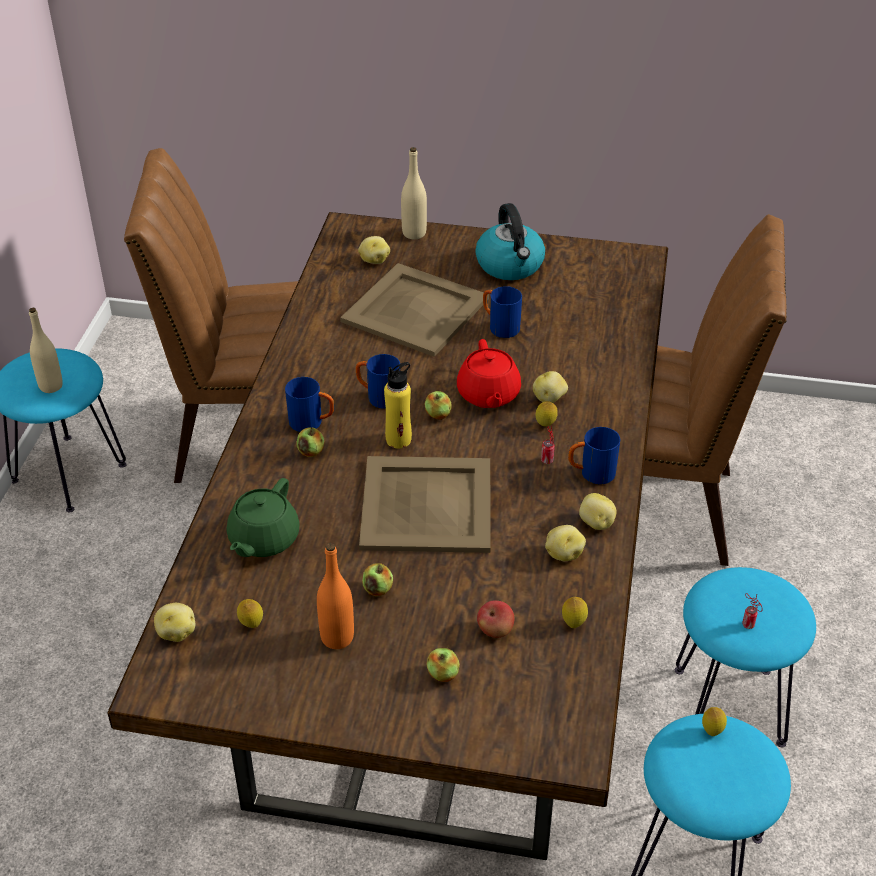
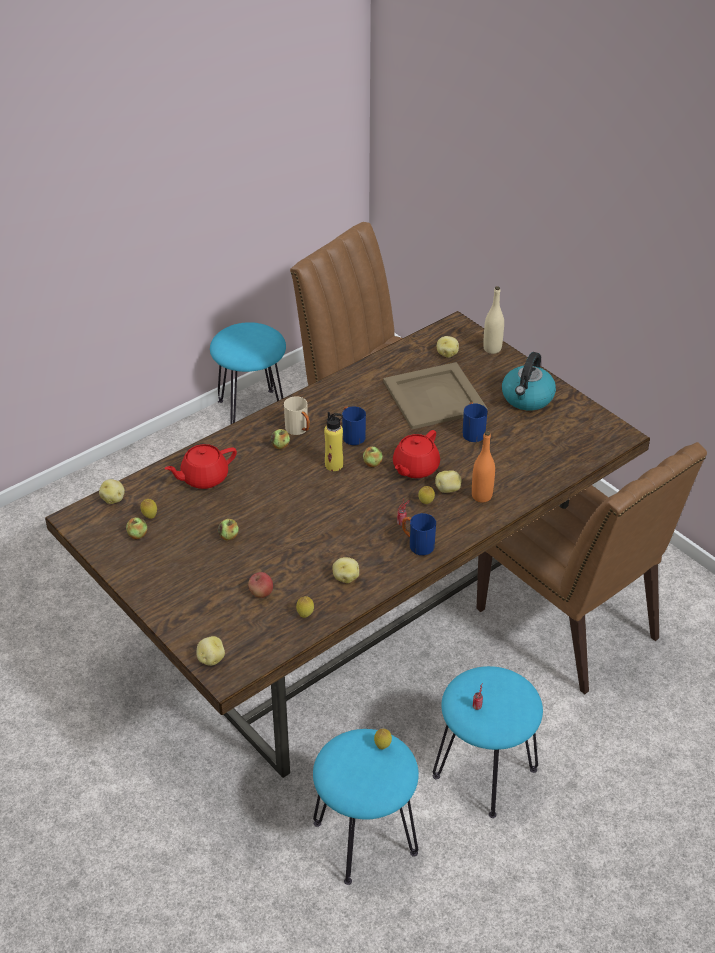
camera: 40 degrees right, 0 degrees up
beige bottle [29,308,63,393] -> none
green teapot [227,478,300,557] -> red teapot [164,444,237,489]
blue mug [285,377,334,432] -> beige mug [284,396,310,435]
orange bottle [317,543,354,649] -> orange bottle moved to [472,431,495,502]
beige tray [359,456,491,553] -> none
apple [427,647,460,682] -> apple moved to [126,518,147,539]
potato [579,493,617,530] -> potato moved to [197,636,225,666]

